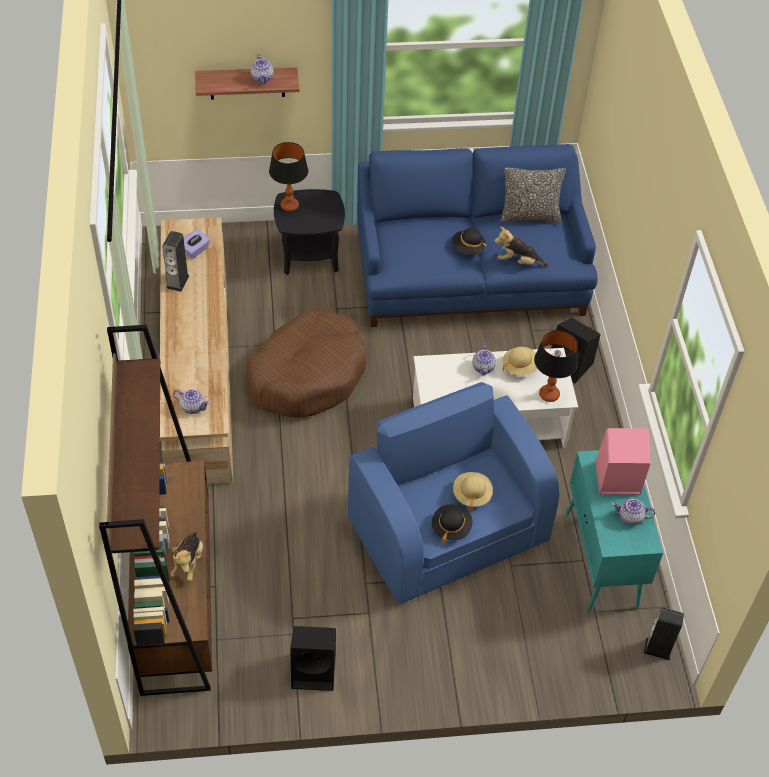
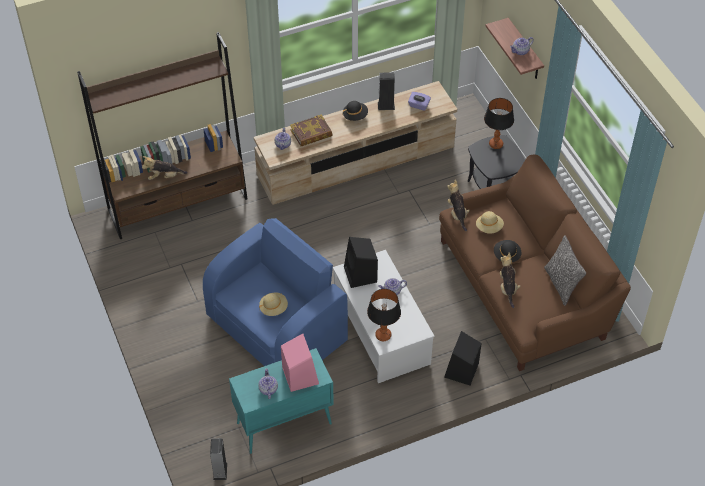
camera: 75 degrees right, 0 degrees up
brown dog bed [246,310,367,417] -> none
black speaker [290,626,336,691] -> black speaker moved to [344,237,378,288]
blue sofa [357,144,598,327] -> brown sofa [439,155,631,371]
black hat [432,504,473,544] -> black hat moved to [343,101,368,121]
beige hat [503,347,537,376] -> beige hat moved to [476,211,504,234]
none -> book [290,114,333,146]
none -> plush toy [447,180,470,231]

